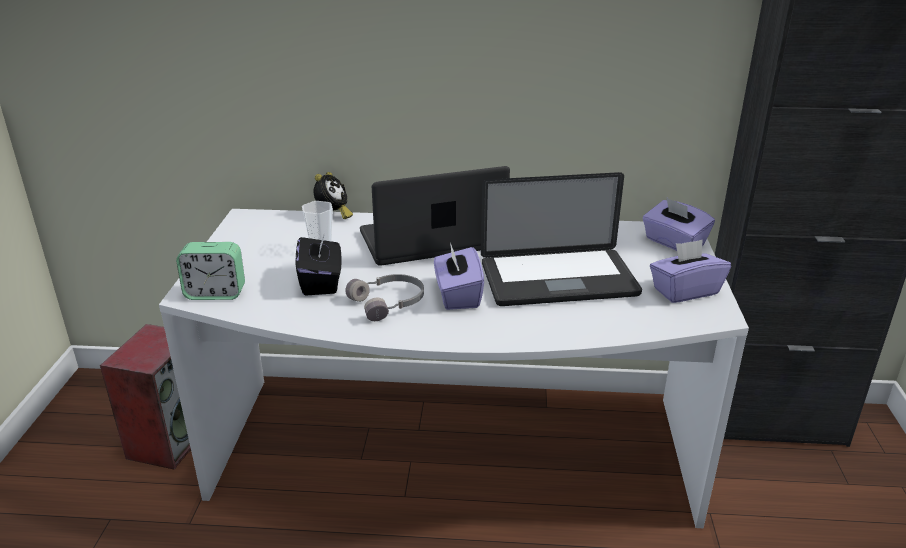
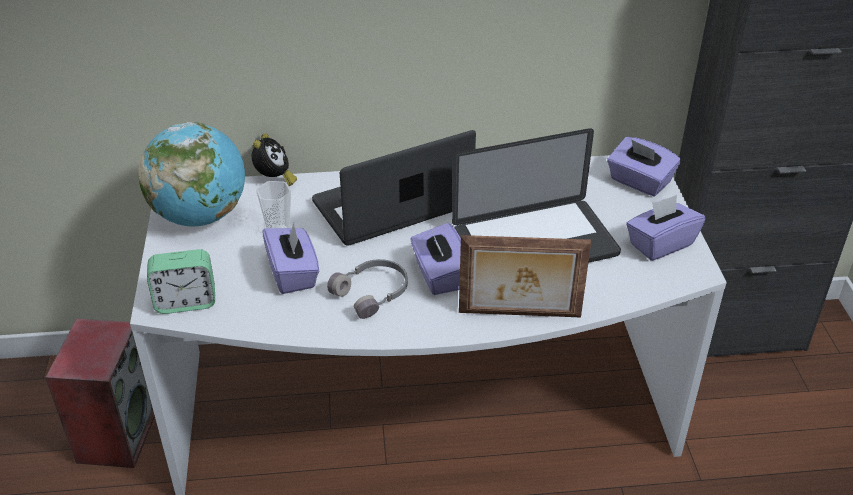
camera: 10 degrees left, 10 degrees up
black tissue box [296,235,341,296] -> purple tissue box [262,223,319,294]
none -> globe [138,122,245,226]
none -> picture frame [459,235,591,317]

